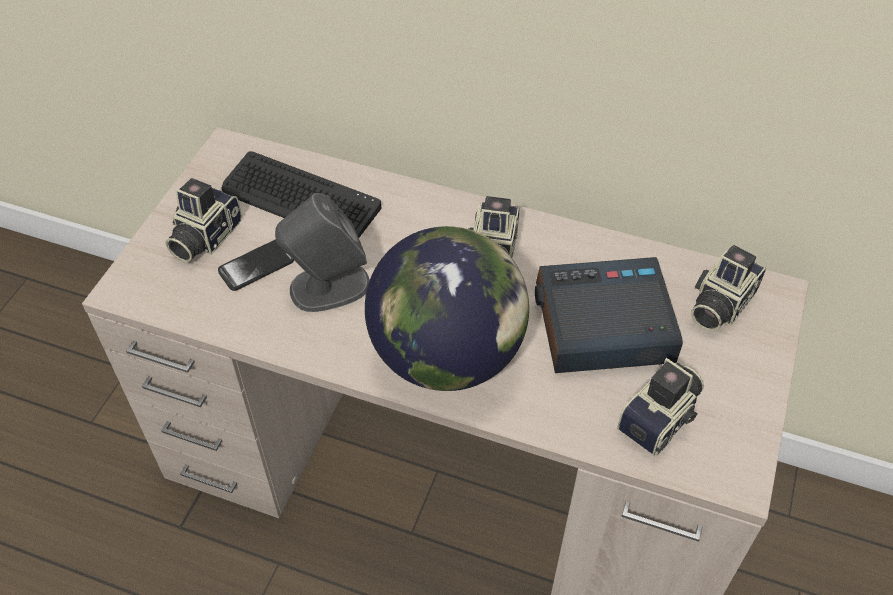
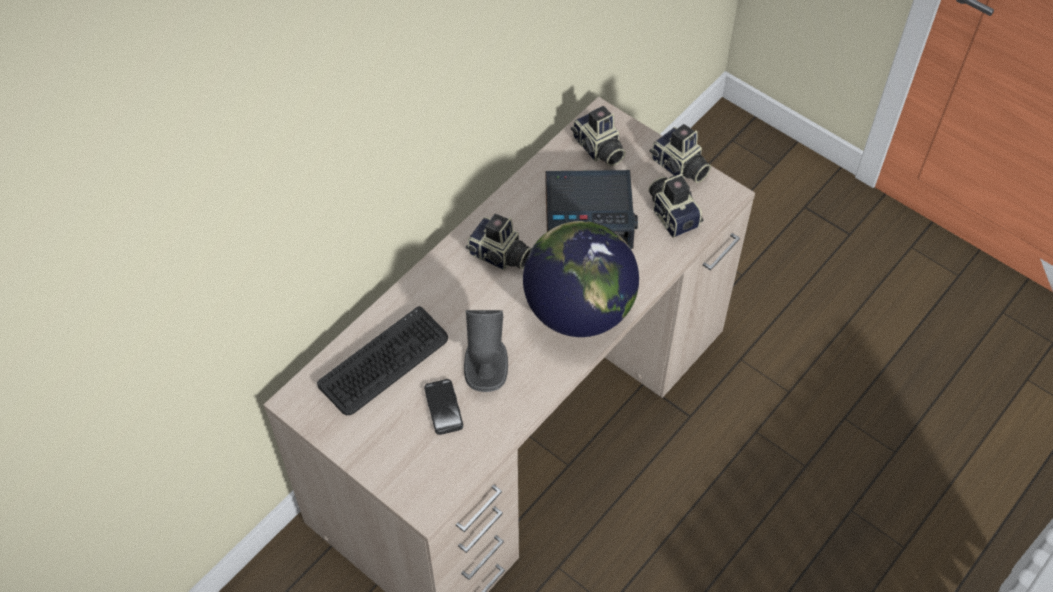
camera: 70 degrees left, 5 degrees up
camera [165,178,242,262] -> camera moved to [650,124,711,183]
alarm clock [535,257,683,373] -> alarm clock turned 105 degrees counterclockwise [546,170,638,249]

